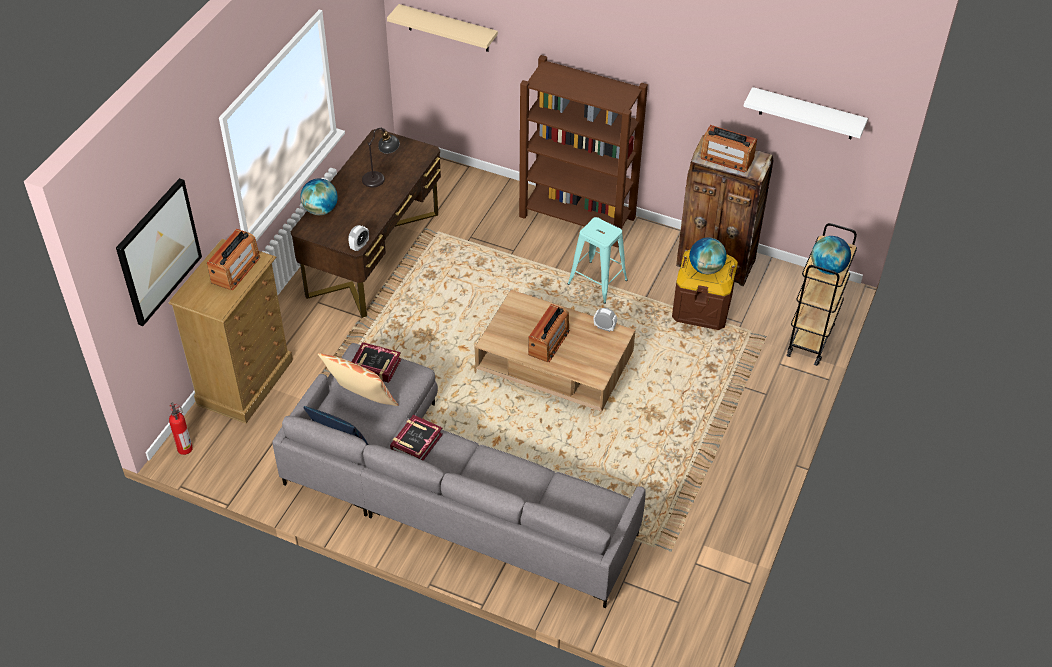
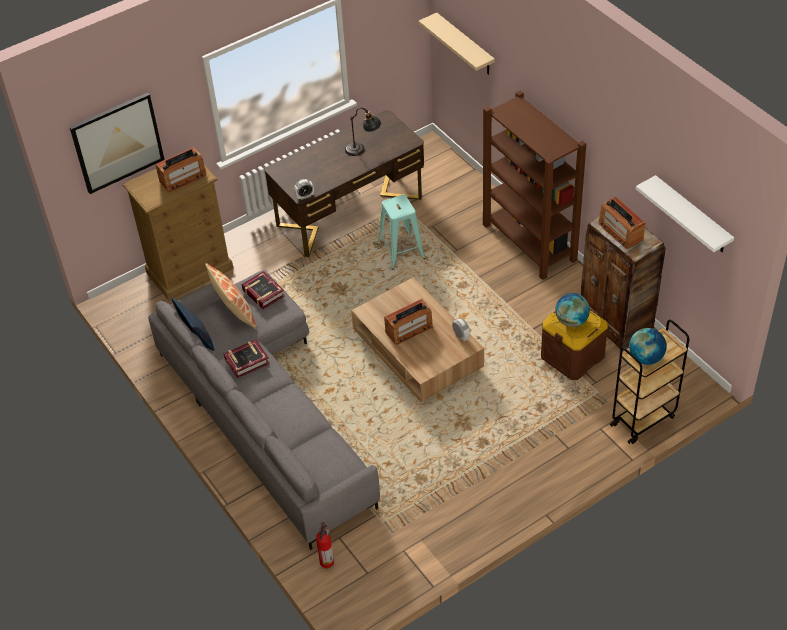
camera: 35 degrees right, 0 degrees up
fire extinguisher [169,402,193,455] -> fire extinguisher moved to [316,522,334,568]
globe [300,179,338,215] -> none
turquoise stool [568,217,628,304] -> turquoise stool moved to [378,195,425,269]

